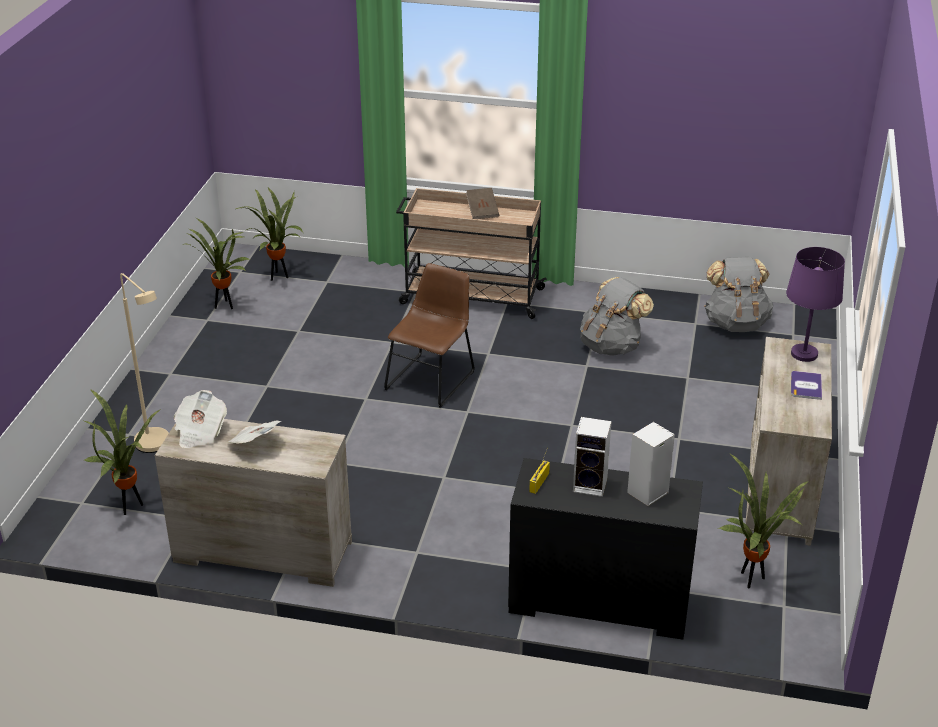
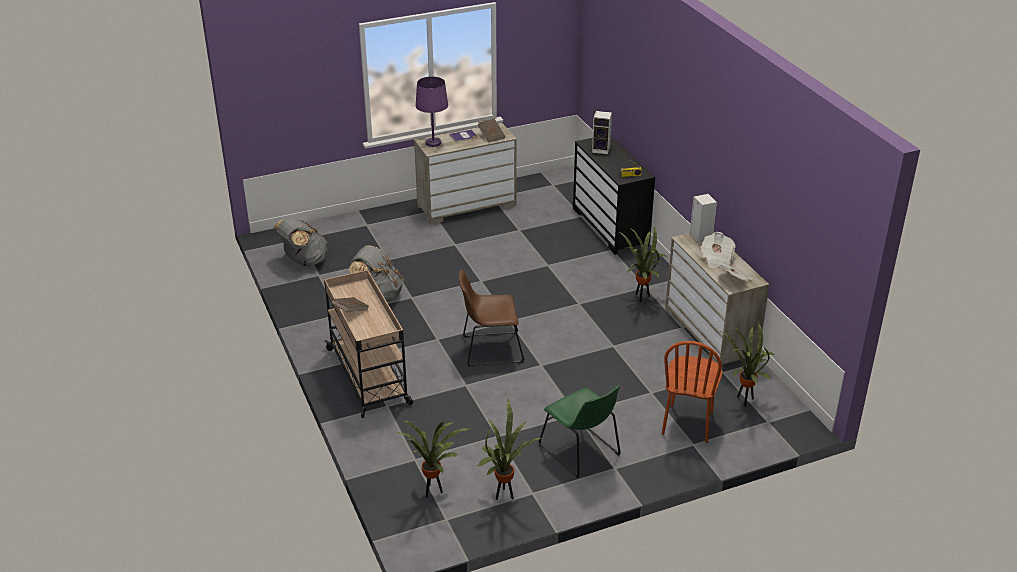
camera: 125 degrees left, 0 degrees up
beige floor lamp [120,273,169,453] -> brown chair [662,341,722,443]
speaker [573,417,612,497] -> speaker moved to [690,194,717,243]
potted plant [718,453,808,588] -> potted plant moved to [620,227,667,302]
none -> brown book [478,119,505,142]
none -> green chair [539,385,621,478]

